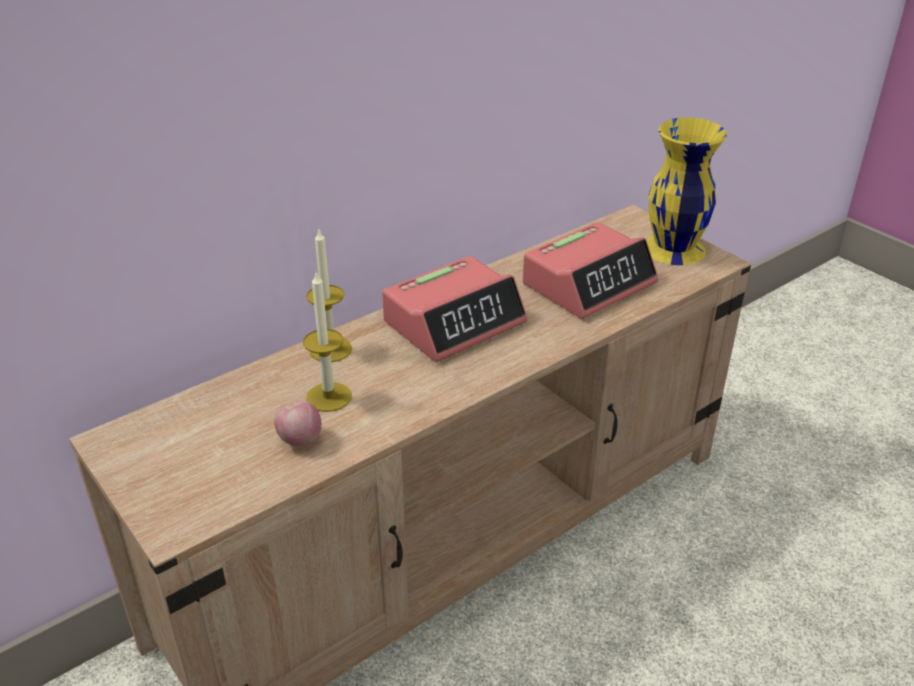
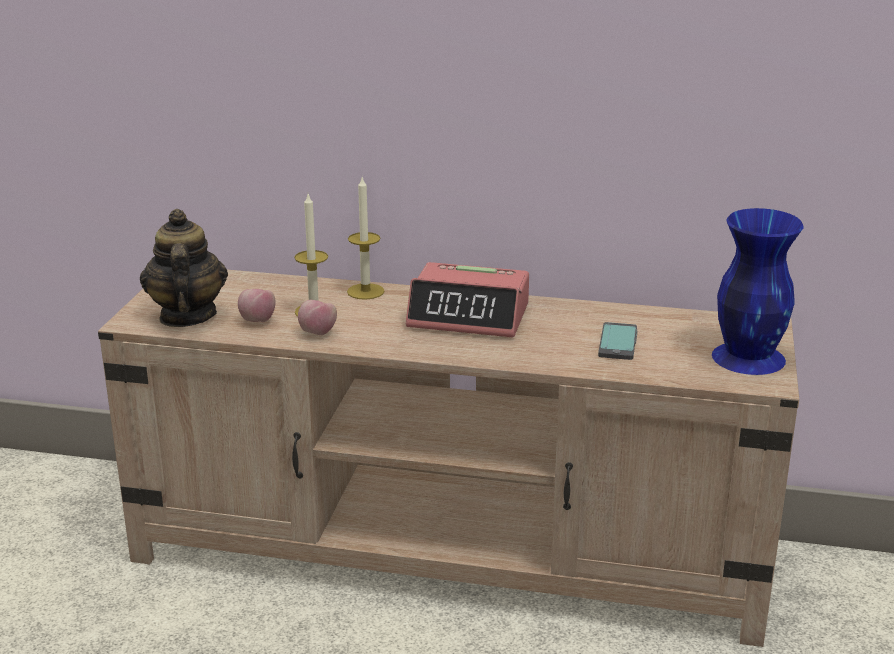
camera: 50 degrees right, 10 degrees down
alarm clock [523,222,658,319] -> phone [598,322,638,360]
yellow vase [647,117,727,265] -> blue vase [712,208,804,375]
none -> teapot [140,209,228,327]
none -> apple [298,300,337,335]

